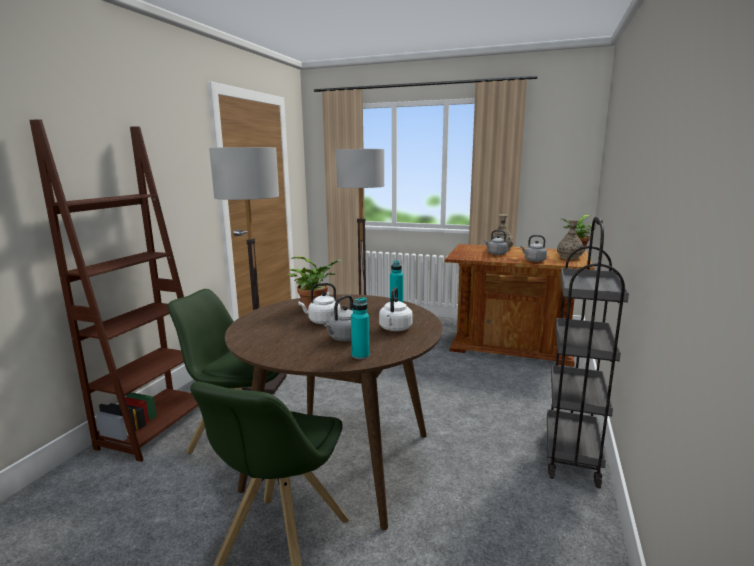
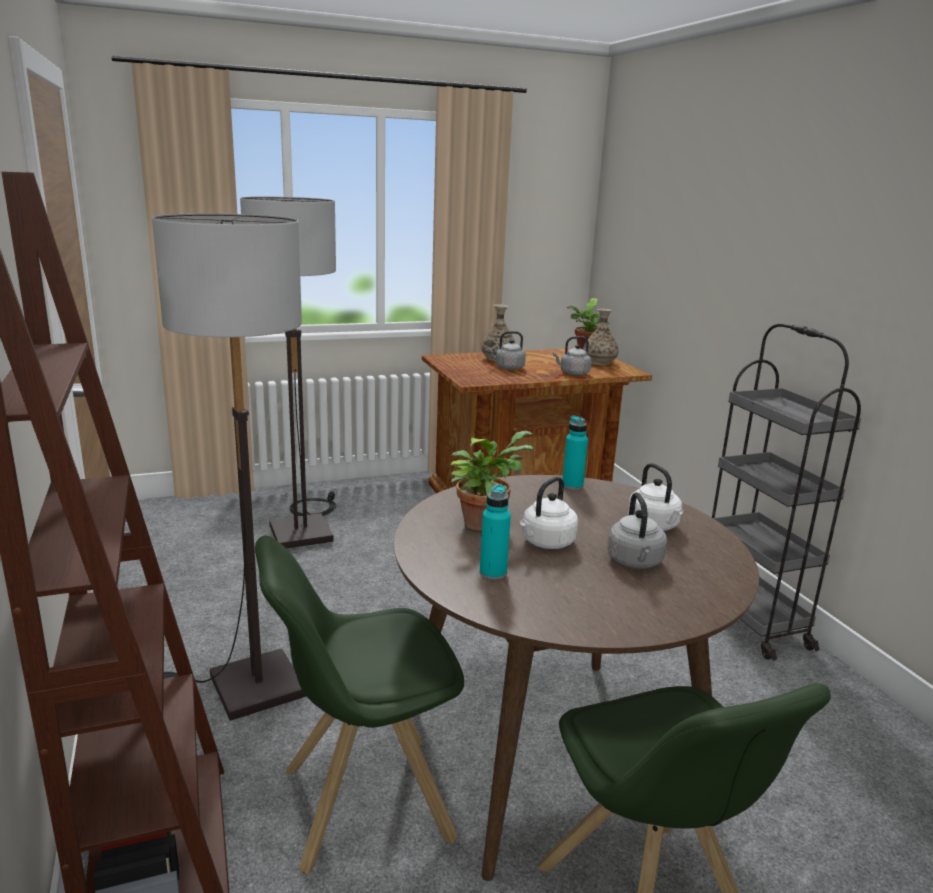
camera: 40 degrees left, 5 degrees up
turquoise bottle [351,297,370,359] -> turquoise bottle moved to [480,485,511,580]

